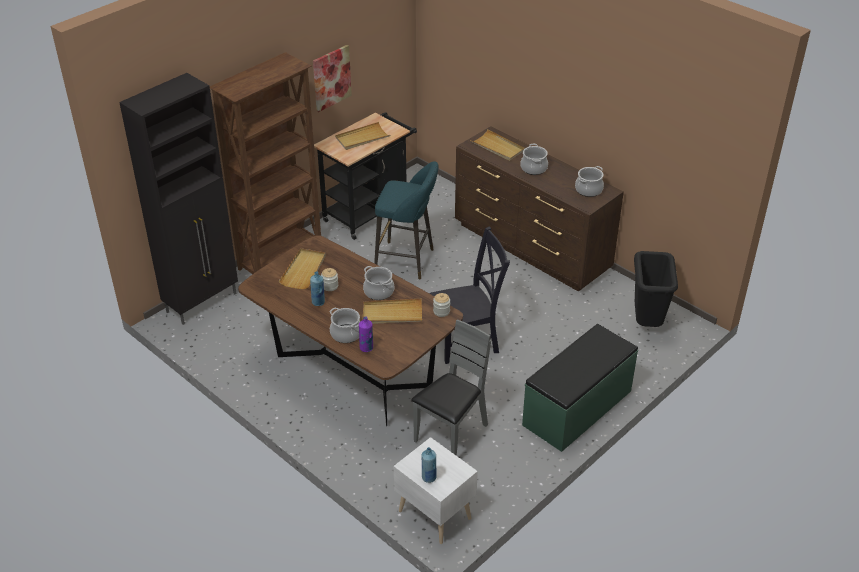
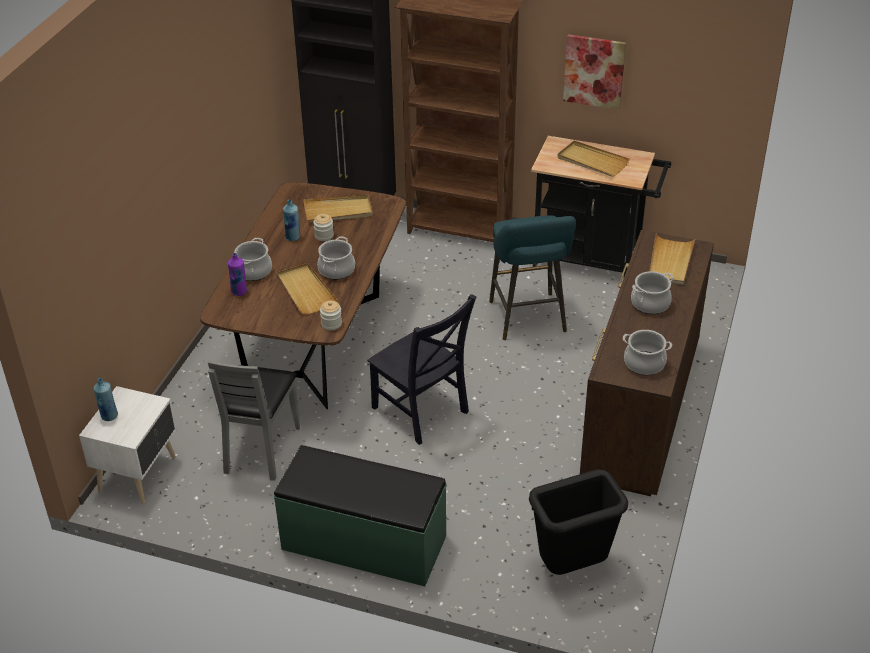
camera: 65 degrees right, 0 degrees up
grey chair [411,319,491,456] -> grey chair turned 90 degrees clockwise [208,360,300,481]

